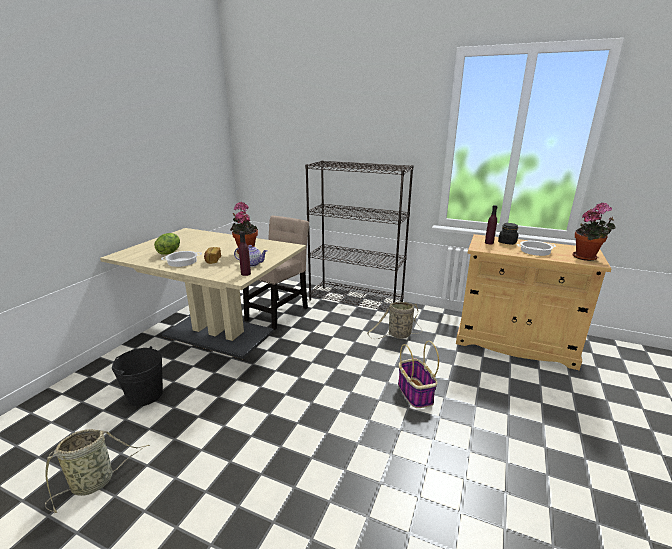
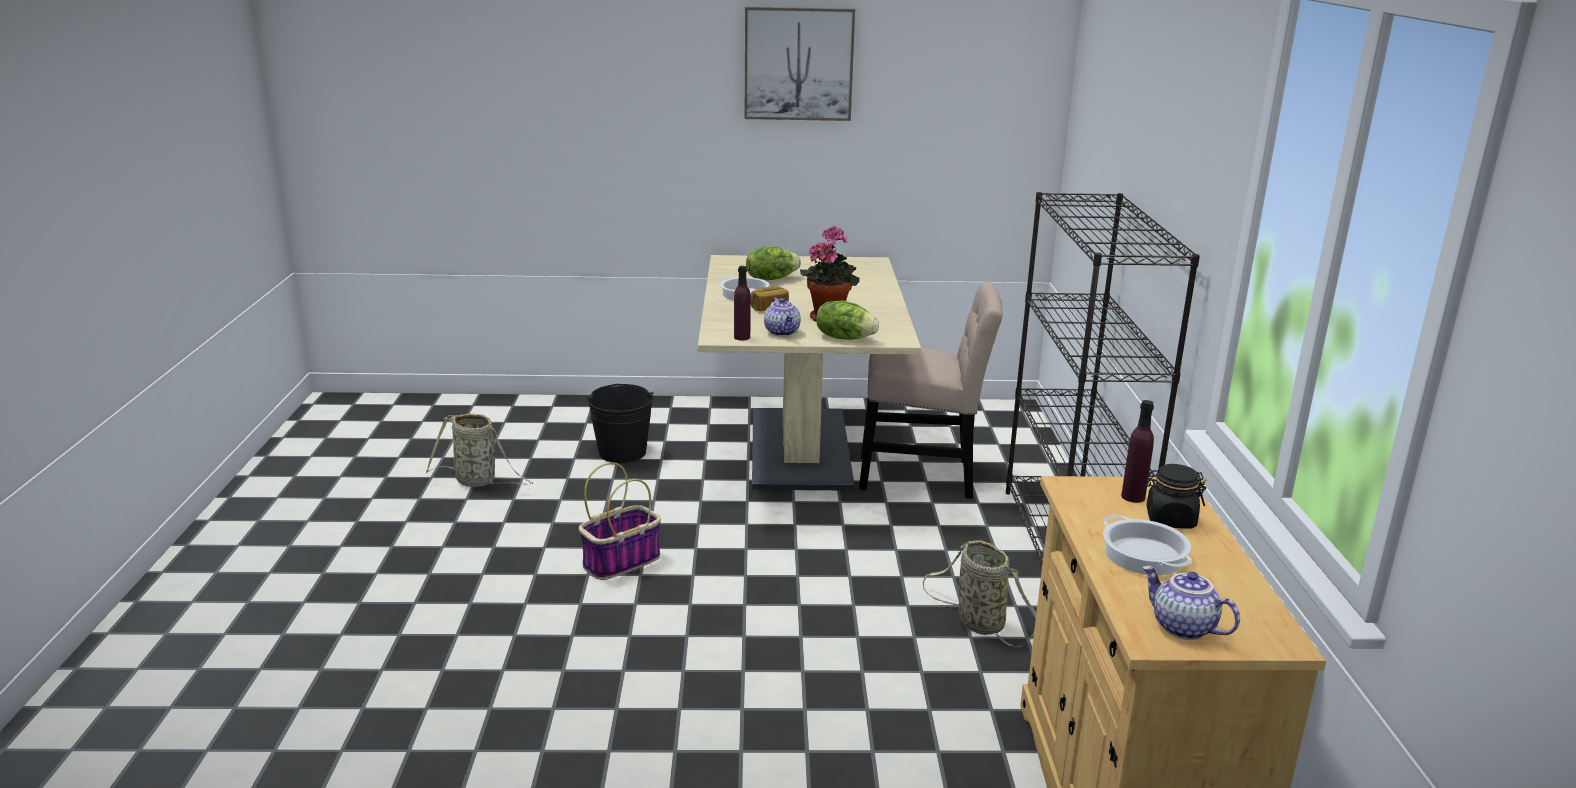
camera: 65 degrees right, 0 degrees up
basket [398,341,439,408] -> basket moved to [579,462,661,580]
potted plant [573,203,616,261] -> teapot [1142,566,1240,640]
none -> picture [745,7,855,121]
none -> lettuce [816,301,879,340]

